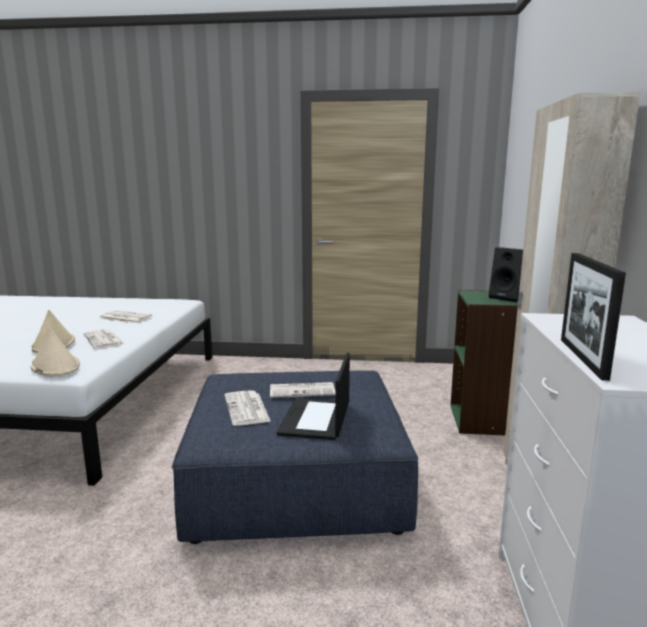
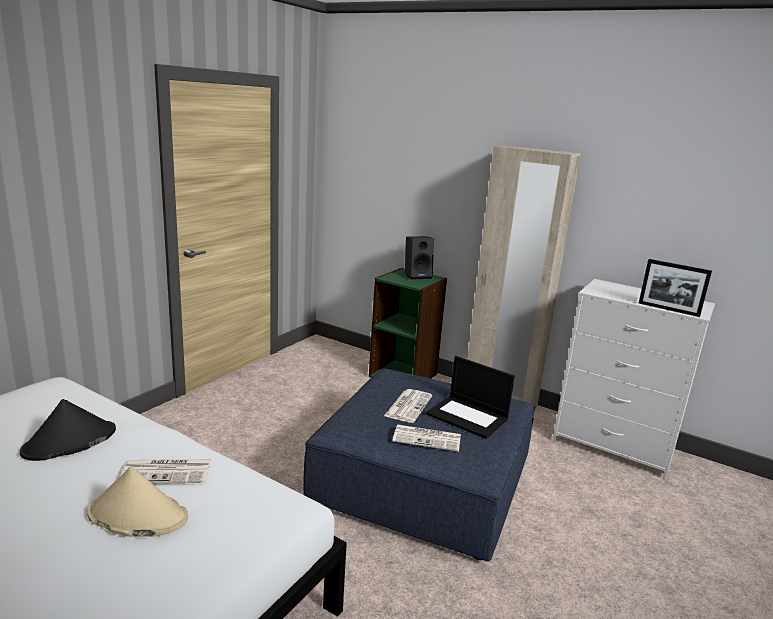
camera: 65 degrees left, 5 degrees up
beige hat [31,327,80,377] -> none
newspaper [98,310,152,323] -> black hat [20,399,116,461]

